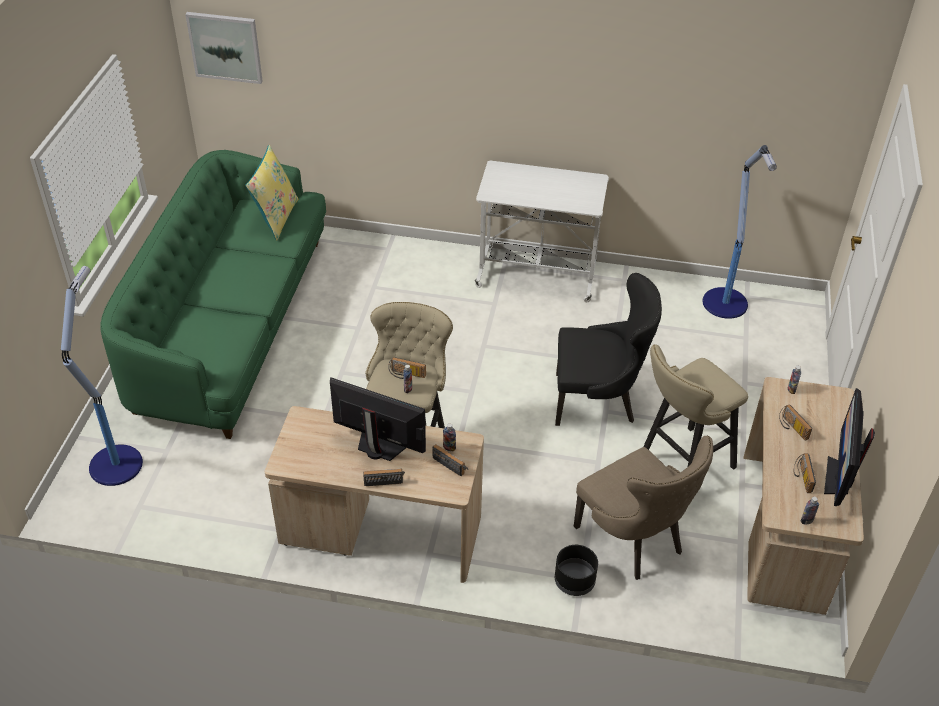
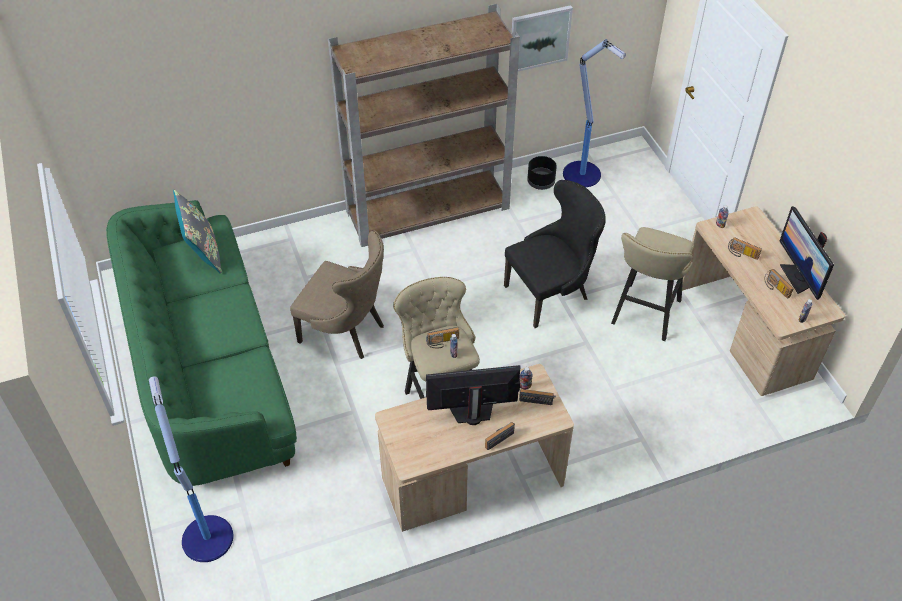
camera: 30 degrees left, 5 degrees up
picture [185,12,263,84] -> picture moved to [512,5,573,72]
yellow pillow [245,145,299,241] -> grey pillow [173,190,222,274]
white desk [475,161,609,302] -> brown bookcase [328,4,520,247]
black planter [555,545,598,596] -> black planter moved to [527,156,557,190]
beige chair [574,435,713,580] -> beige chair moved to [290,230,384,359]

